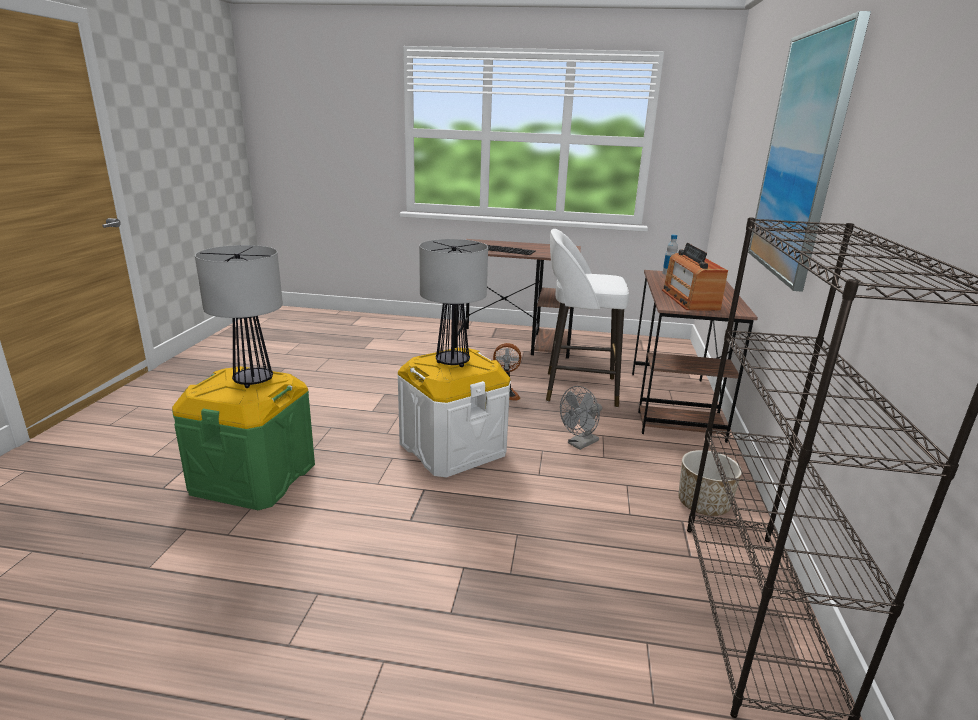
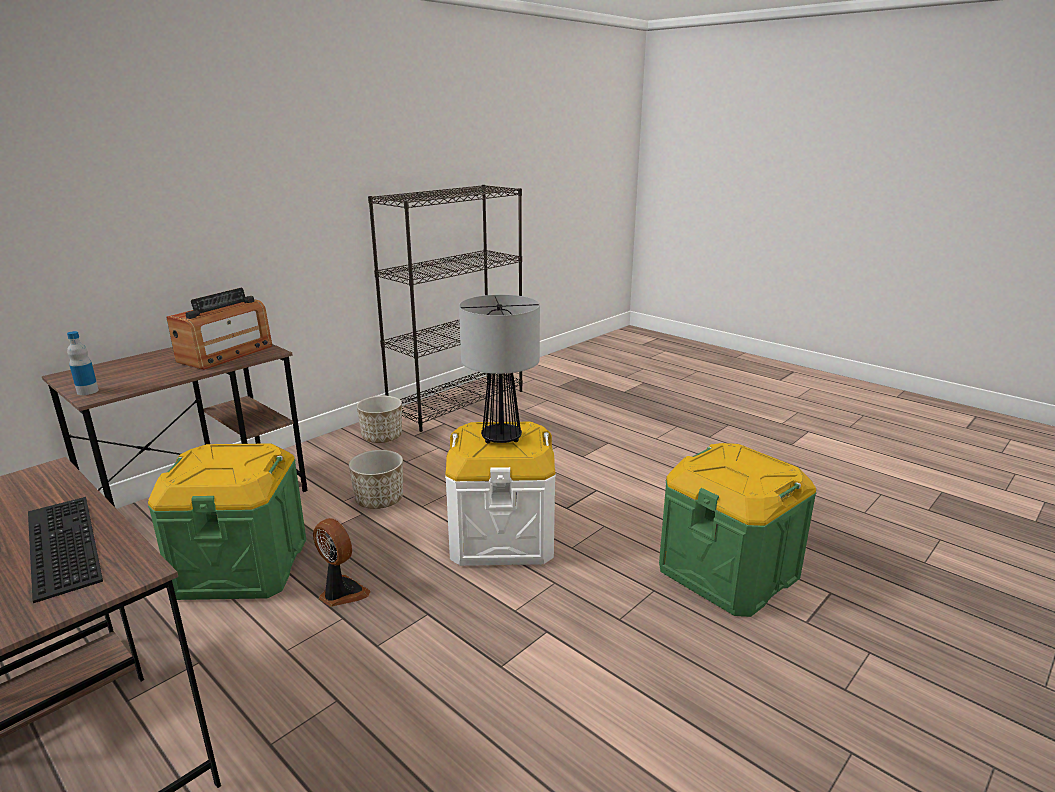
camera: 145 degrees left, 0 degrees up
table lamp [195,245,283,388] -> none
white stool [546,229,629,407] -> green storage box [148,443,306,600]
grey fan [560,386,602,450] -> planter [349,450,403,509]
picture [748,11,871,292] -> none

